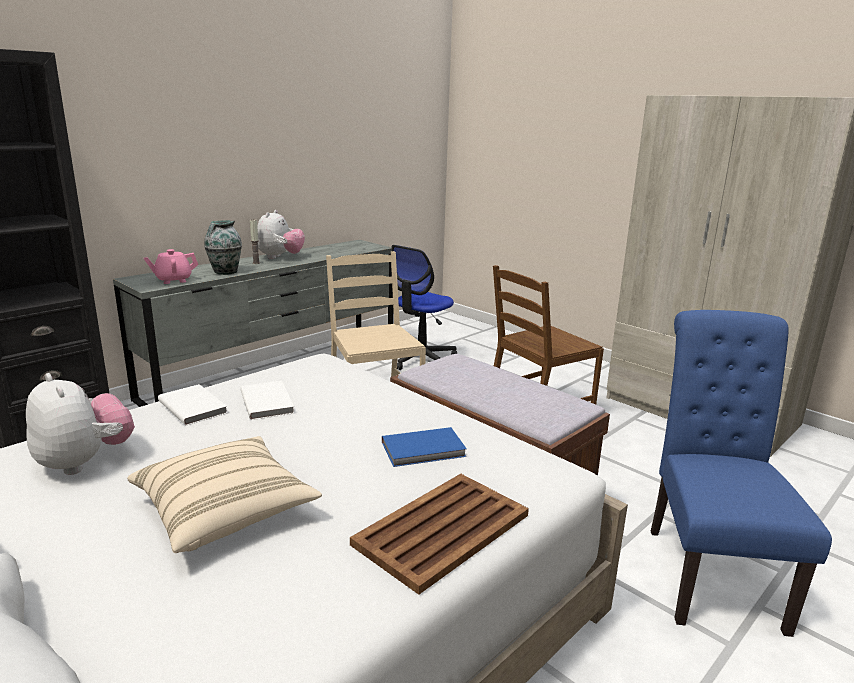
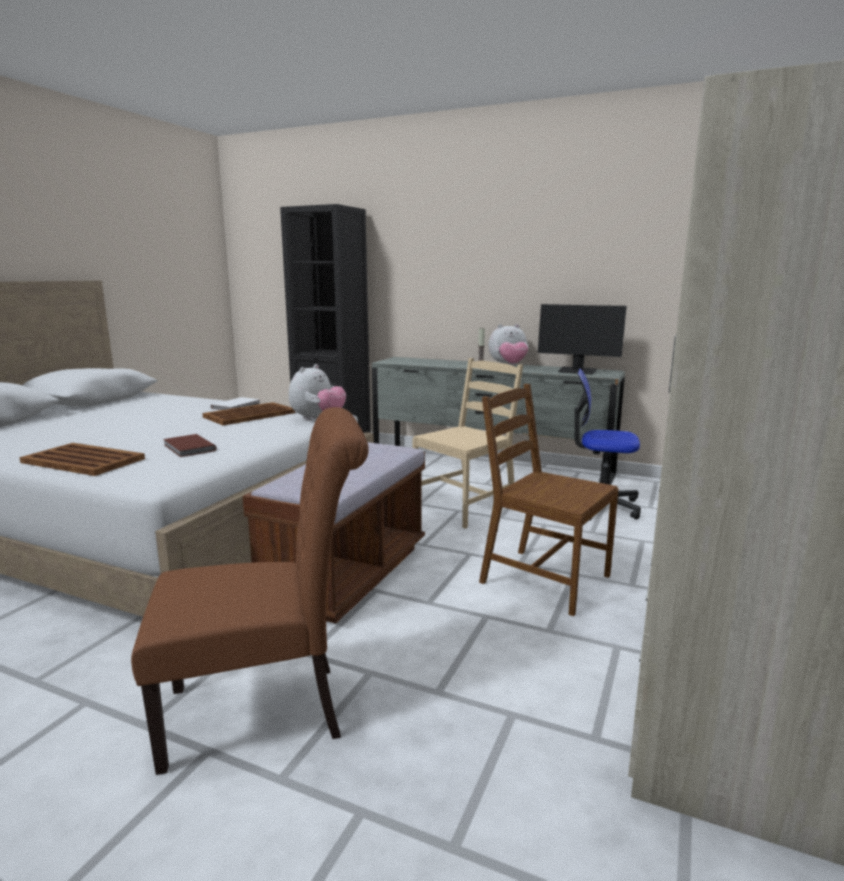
camera: 70 degrees right, 5 degrees down
plush toy [26,373,135,475] -> plush toy moved to [289,364,346,421]
beige pillow [127,436,322,553] -> none
pink teapot [144,249,198,284] -> none
vase [204,220,242,275] -> none
white book [240,381,295,420] -> brown tray [202,402,296,426]
blue book [382,427,467,467] -> brown book [163,434,217,457]
blue chair [650,310,832,637] -> brown chair [131,407,369,775]
none -> monitor [538,304,627,374]

